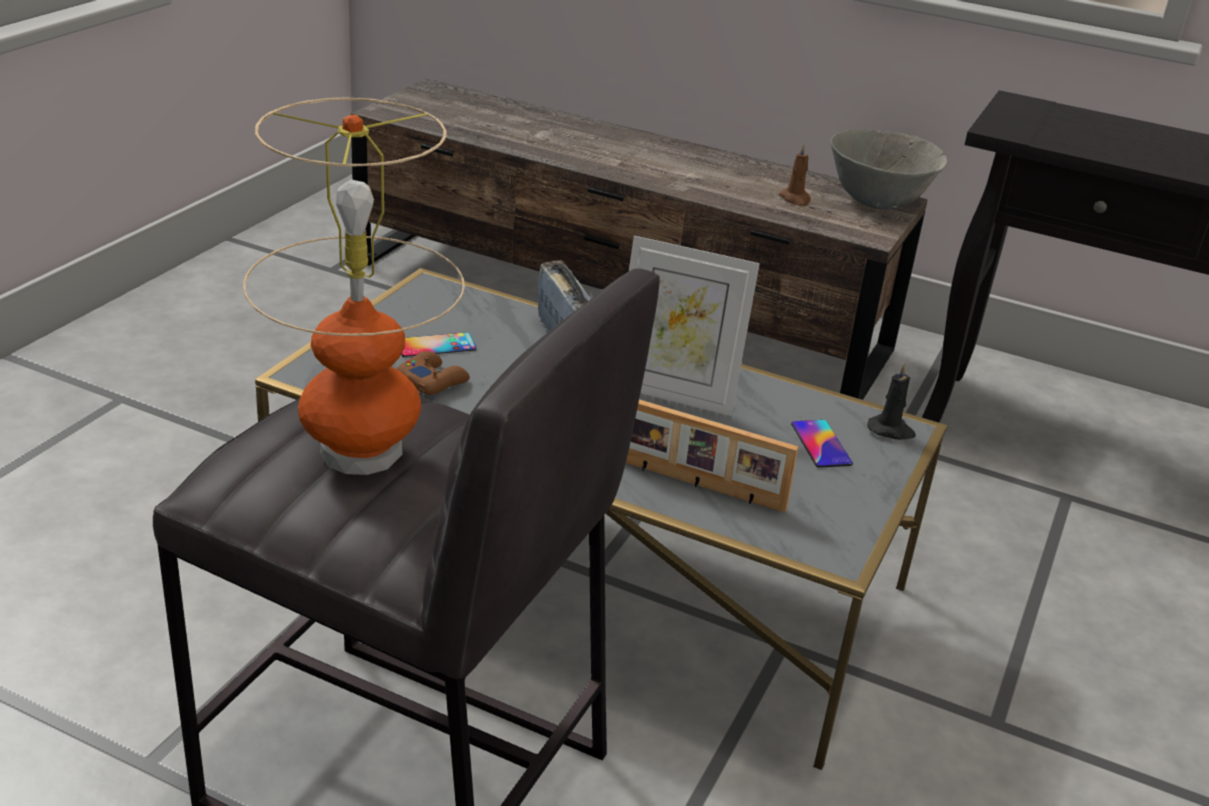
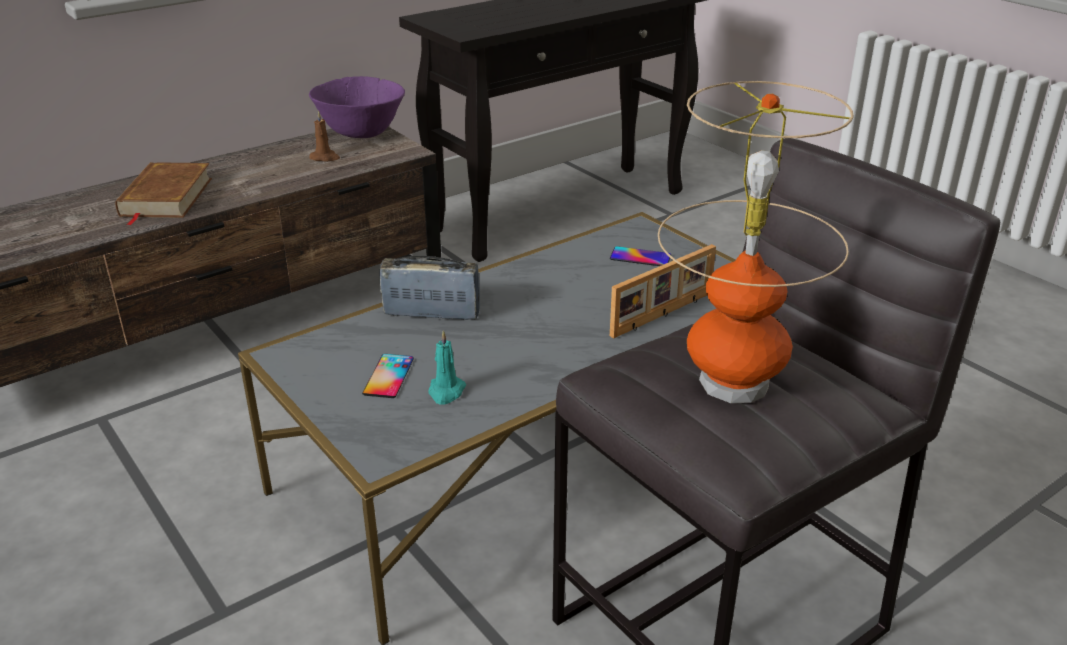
camera: 60 degrees left, 0 degrees up
brown game controller [397,351,470,395] -> turquoise candle [428,330,466,405]
picture frame [629,236,760,416] -> none
grey bowl [830,129,947,210] -> purple bowl [309,76,405,138]
black candle [867,363,916,440] -> none
none -> brown book [115,162,212,225]

